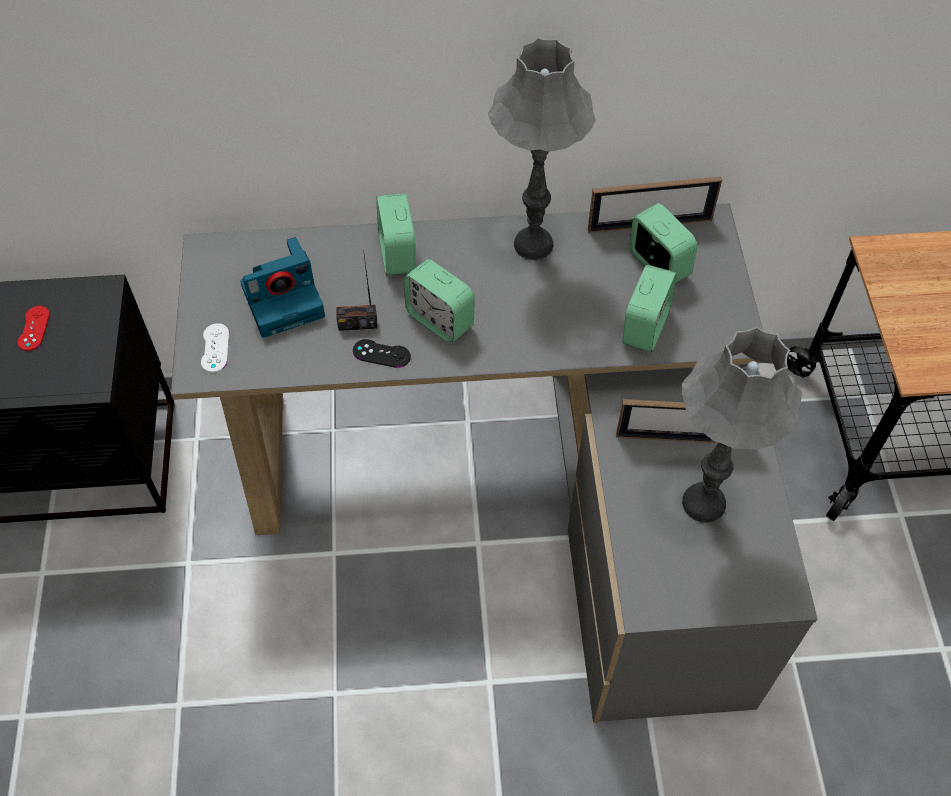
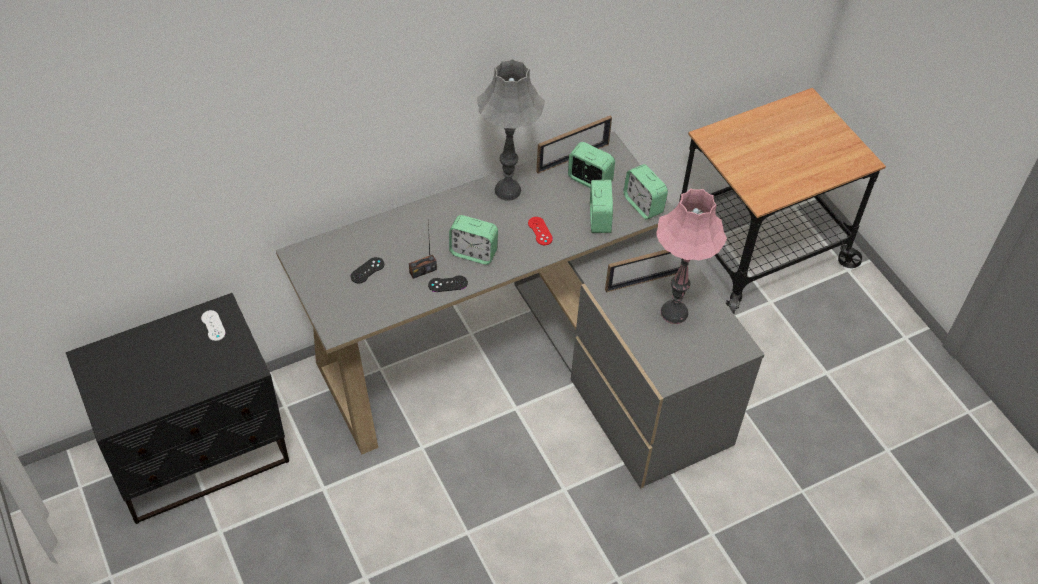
camera: 25 degrees left, 5 degrees down
red game controller [18,306,50,351] -> red game controller moved to [528,217,553,245]
white game controller [201,323,229,373] -> white game controller moved to [201,310,226,341]
camera [240,237,325,338] -> black game controller [350,257,384,284]
alarm clock [376,193,416,275] -> alarm clock moved to [623,164,668,220]
grey table lamp [682,326,802,523] -> pink table lamp [656,189,727,324]

